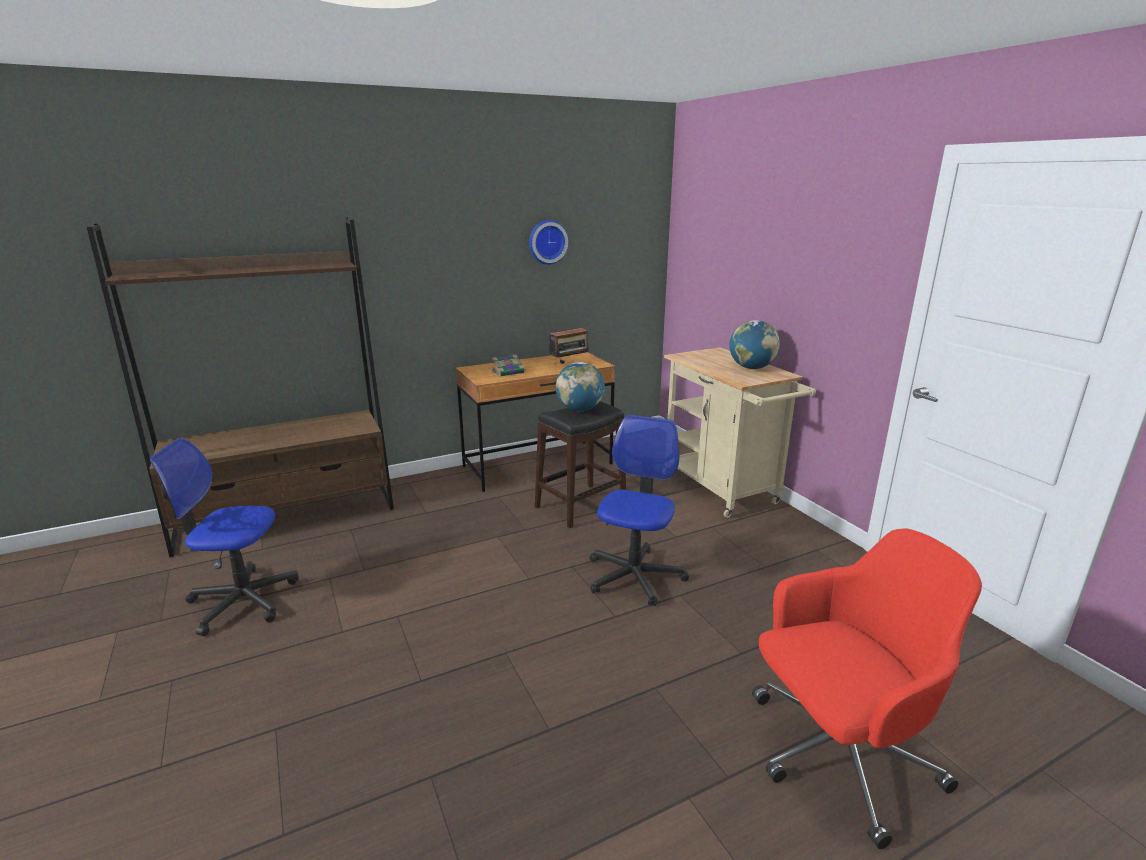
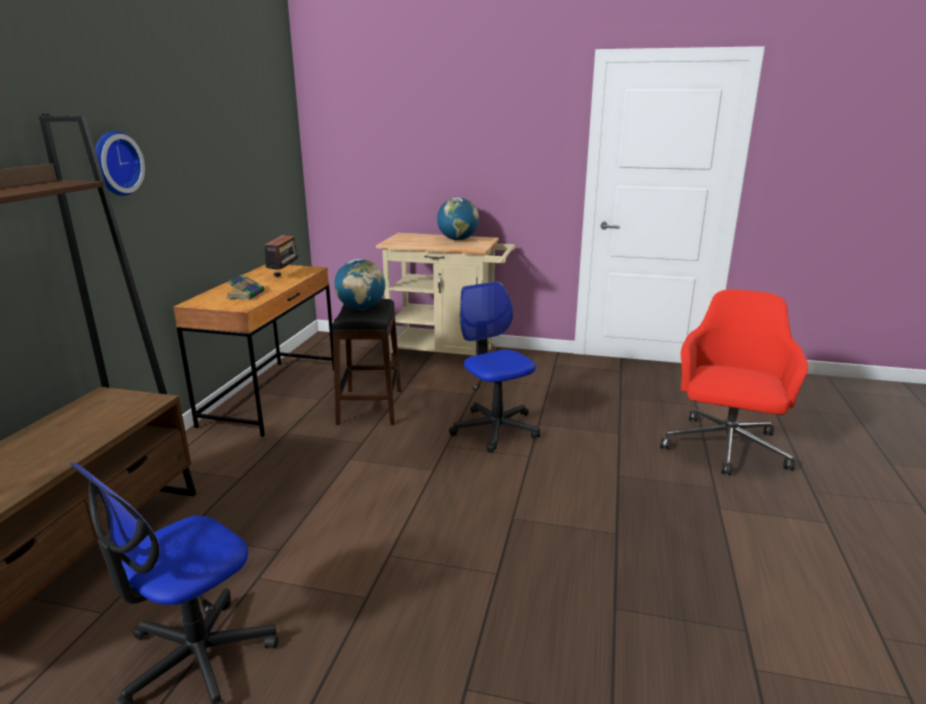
camera: 50 degrees left, 0 degrees up
wall clock [529,220,569,265] -> wall clock moved to [95,131,145,196]

